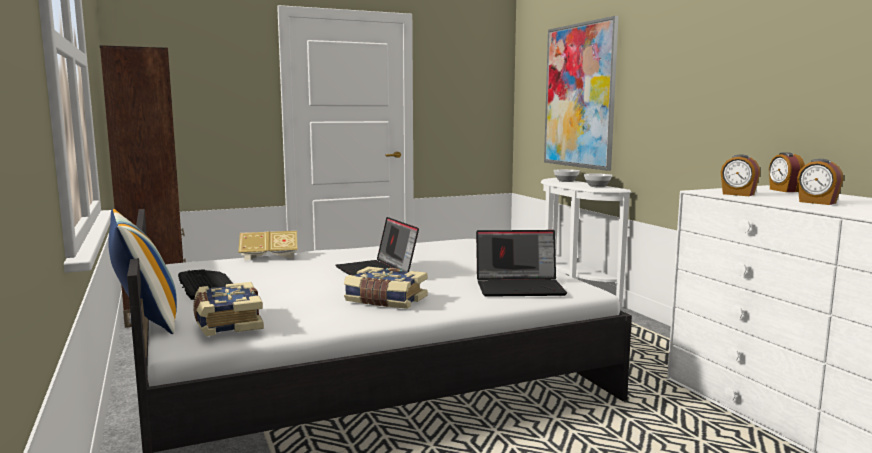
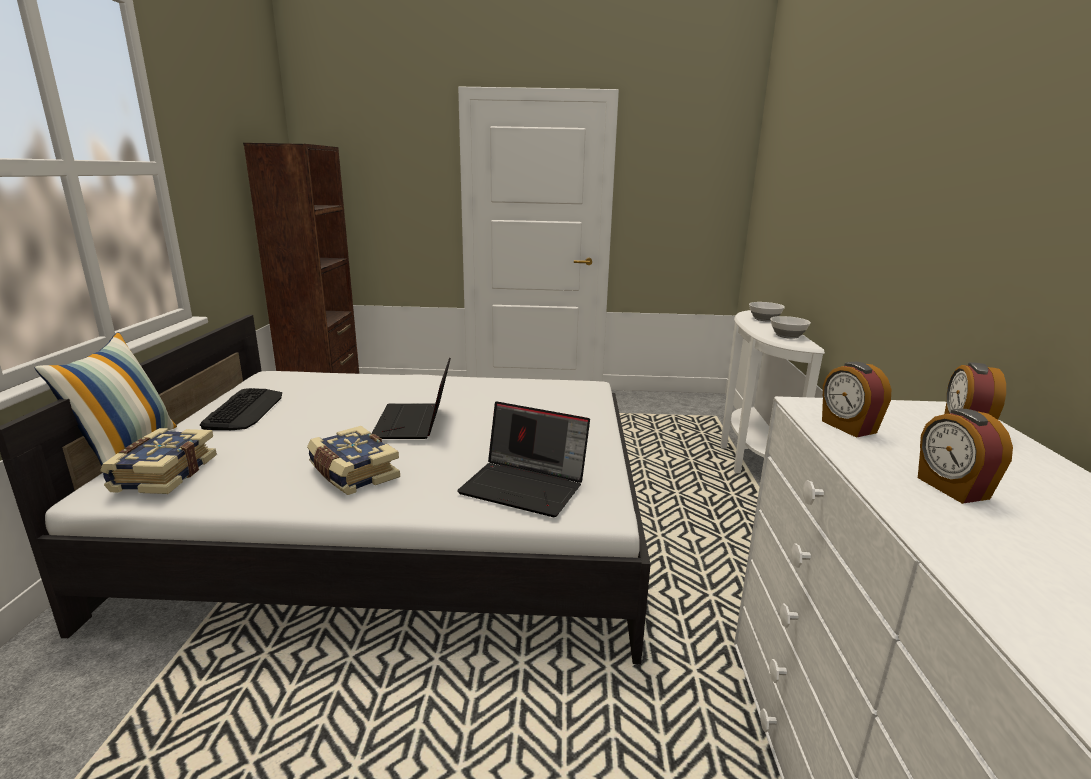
camera: 25 degrees right, 10 degrees up
book [238,231,298,261] -> none
picture [544,16,619,171] -> none

